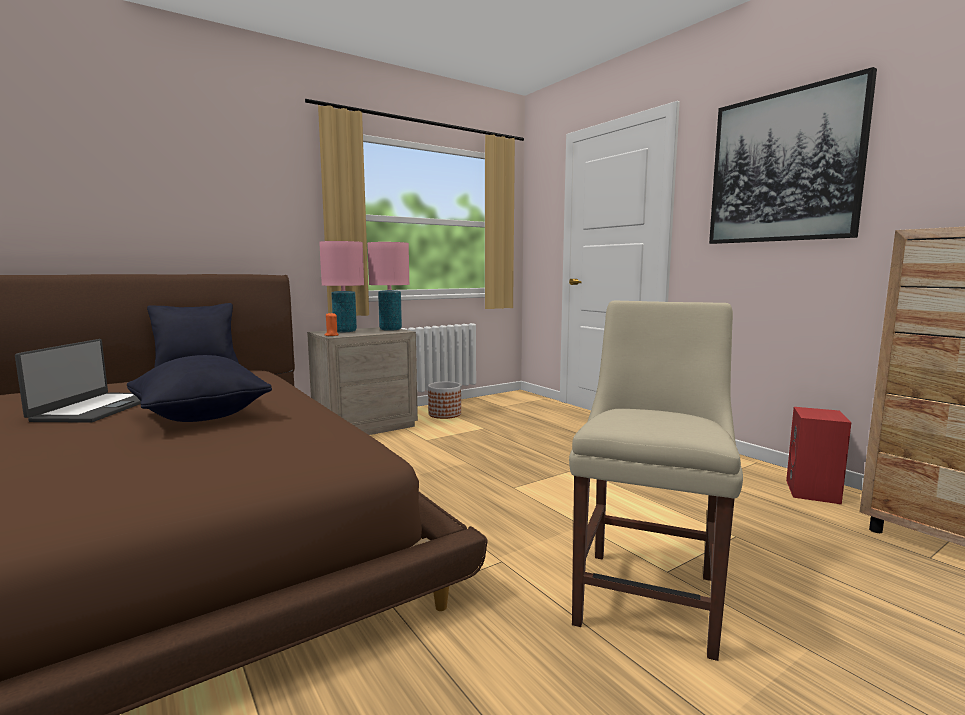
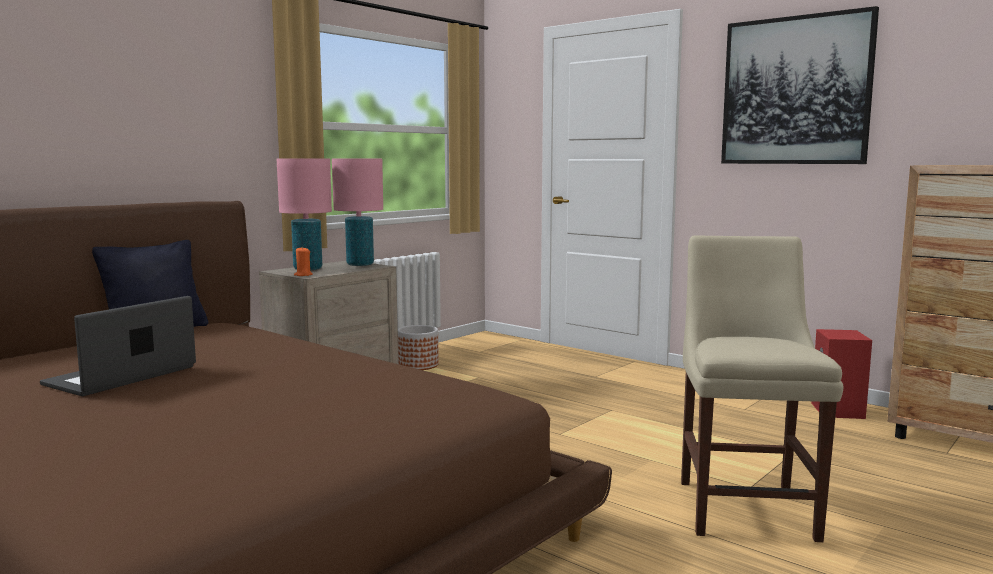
camera: 15 degrees left, 0 degrees up
laptop [15,339,141,423] -> laptop turned 135 degrees counterclockwise [40,296,196,396]
black pillow [127,355,272,422] -> none

